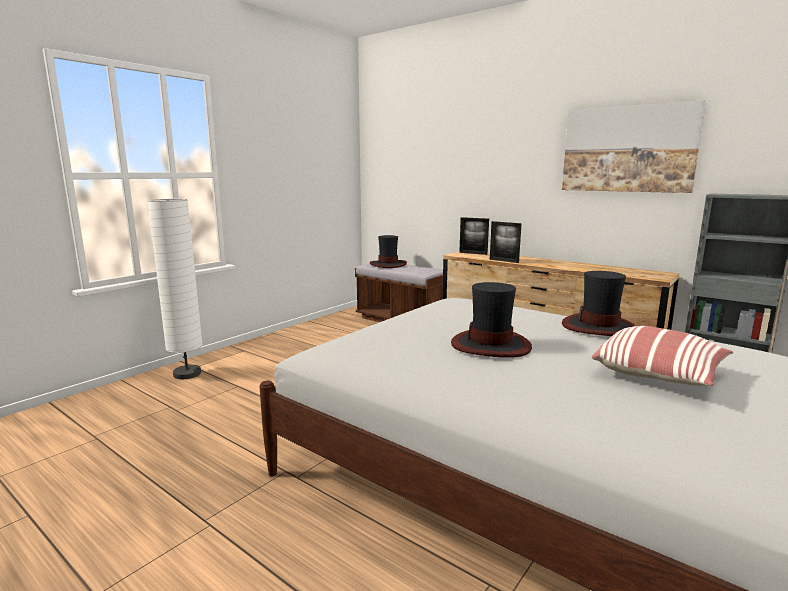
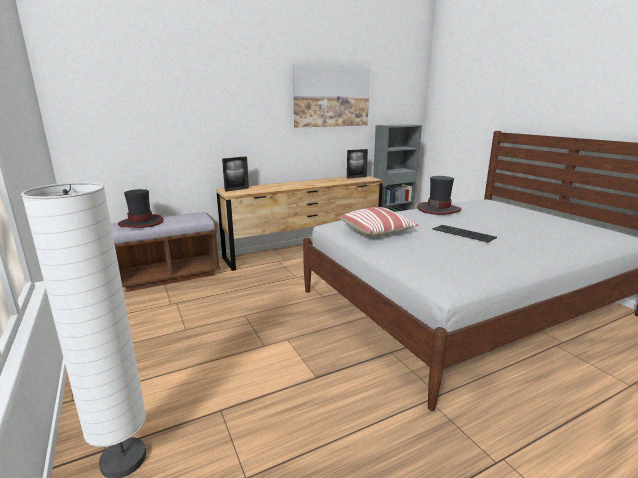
camera: 65 degrees left, 5 degrees up
hat [451,282,532,358] -> keyboard [433,225,497,243]
picture frame [490,221,522,263] -> picture frame moved to [347,149,368,179]
pillow [592,326,733,386] -> pillow moved to [340,207,419,237]

